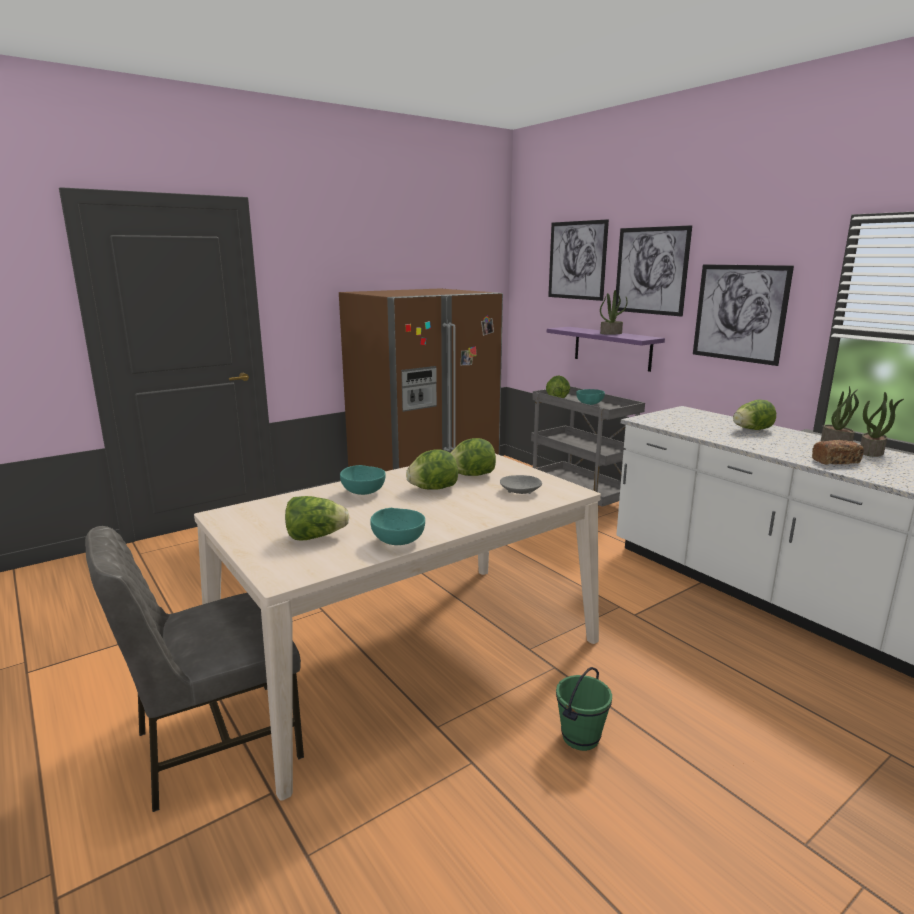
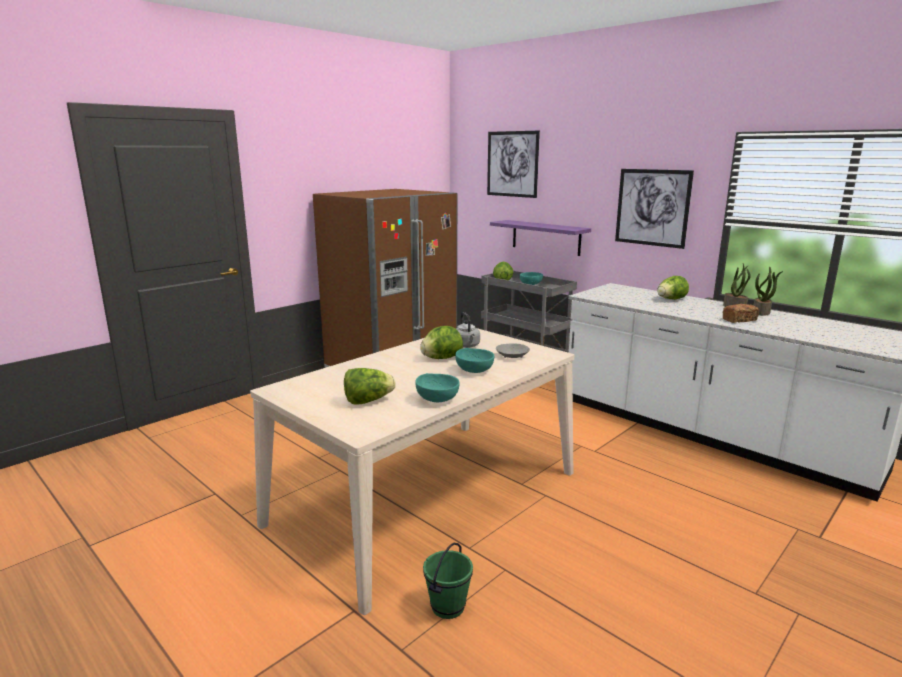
camera: 10 degrees left, 0 degrees up
grey chair [85,526,304,812] -> none
turquoise bowl [340,465,386,495] -> turquoise bowl moved to [455,348,494,373]
lettuce [451,438,496,476] -> grey kettle [456,312,480,348]
green bucket [556,667,612,751] -> green bucket moved to [423,543,473,619]
potted plant [600,290,628,335] -> none
picture [616,225,692,317] -> none

